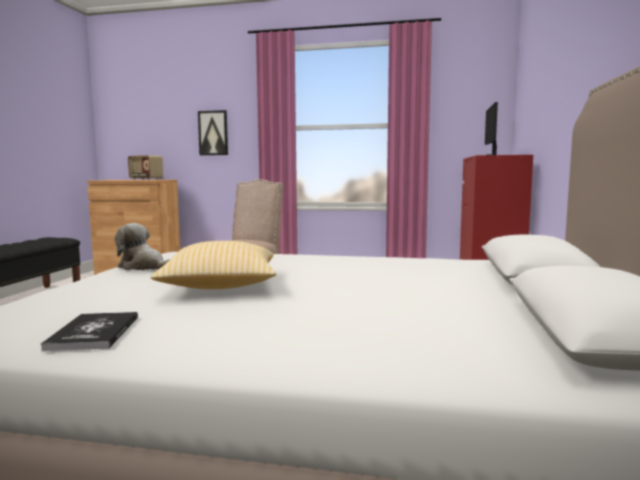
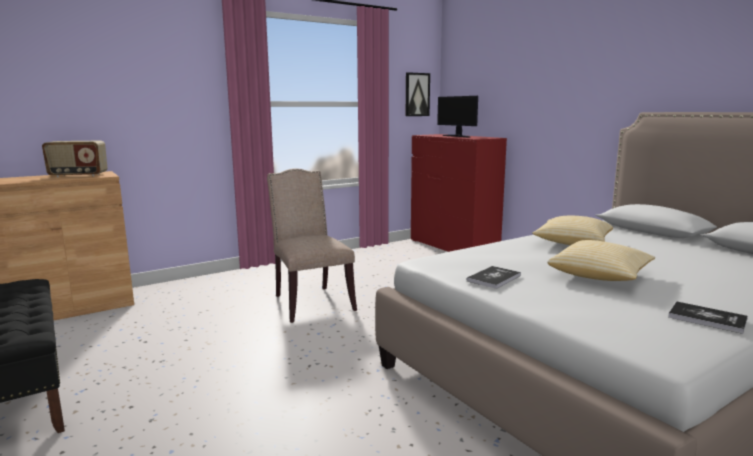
camera: 45 degrees left, 5 degrees up
plush toy [114,223,171,270] -> book [467,266,521,289]
picture [198,110,228,155] -> picture moved to [406,72,430,116]
none -> pillow [532,216,613,245]

